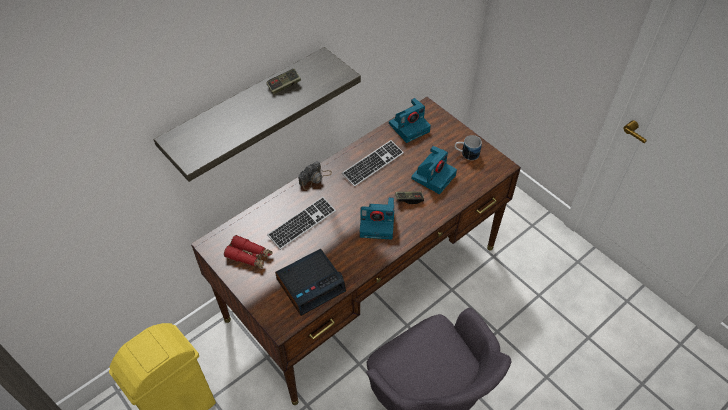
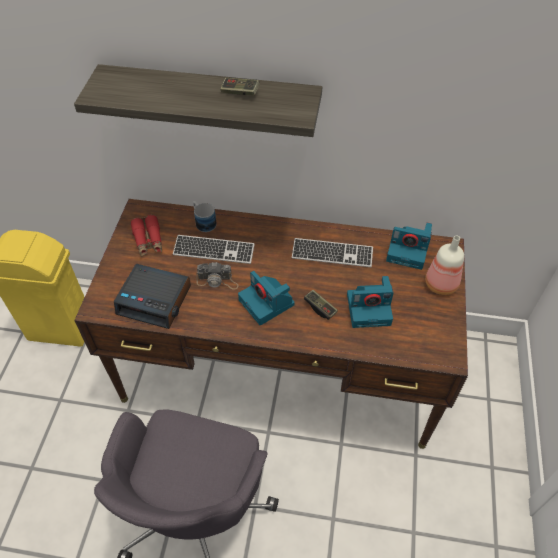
camera: 50 degrees right, 0 degrees up
camera [298,161,332,190] -> camera moved to [196,262,238,290]
mug [455,135,482,160] -> mug moved to [193,201,217,232]
none -> bottle [425,235,464,295]

